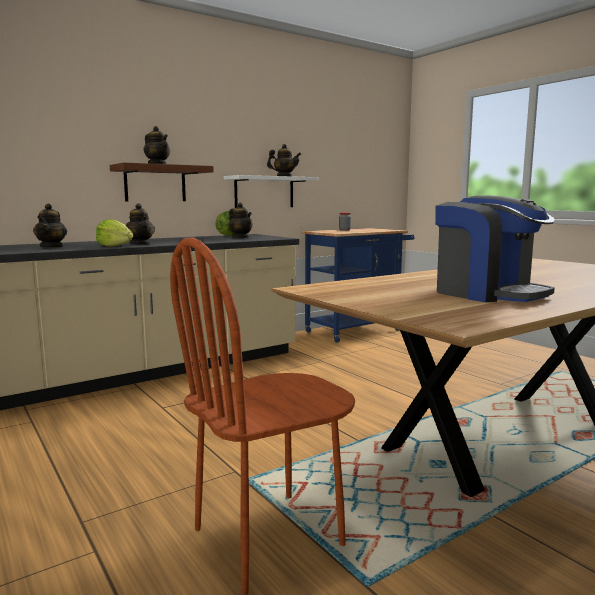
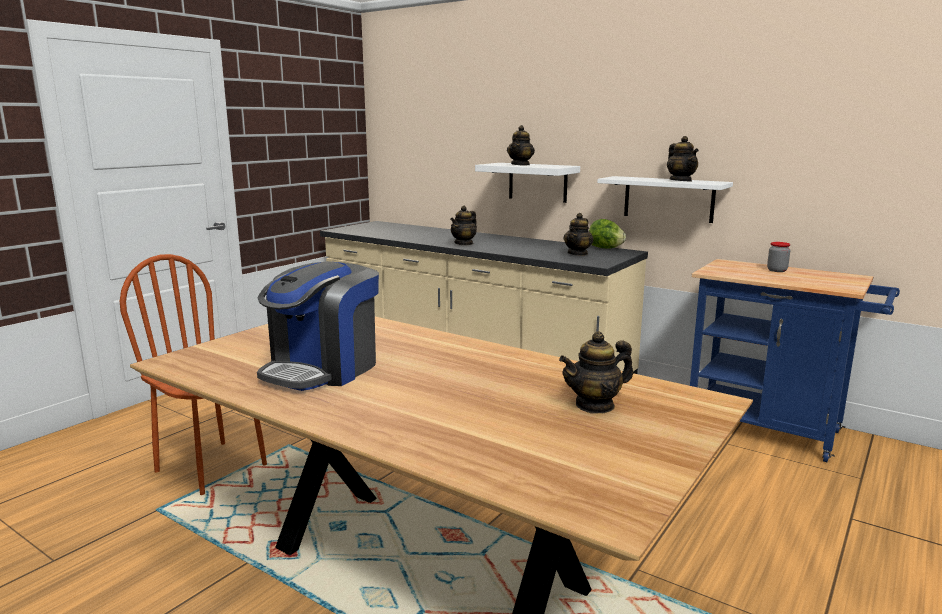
camera: 70 degrees right, 5 degrees up
teapot [33,204,67,248] -> teapot moved to [559,331,633,414]
lettuce [96,219,133,247] -> none
brown shelf [110,163,214,201] -> white shelf [475,163,580,203]

